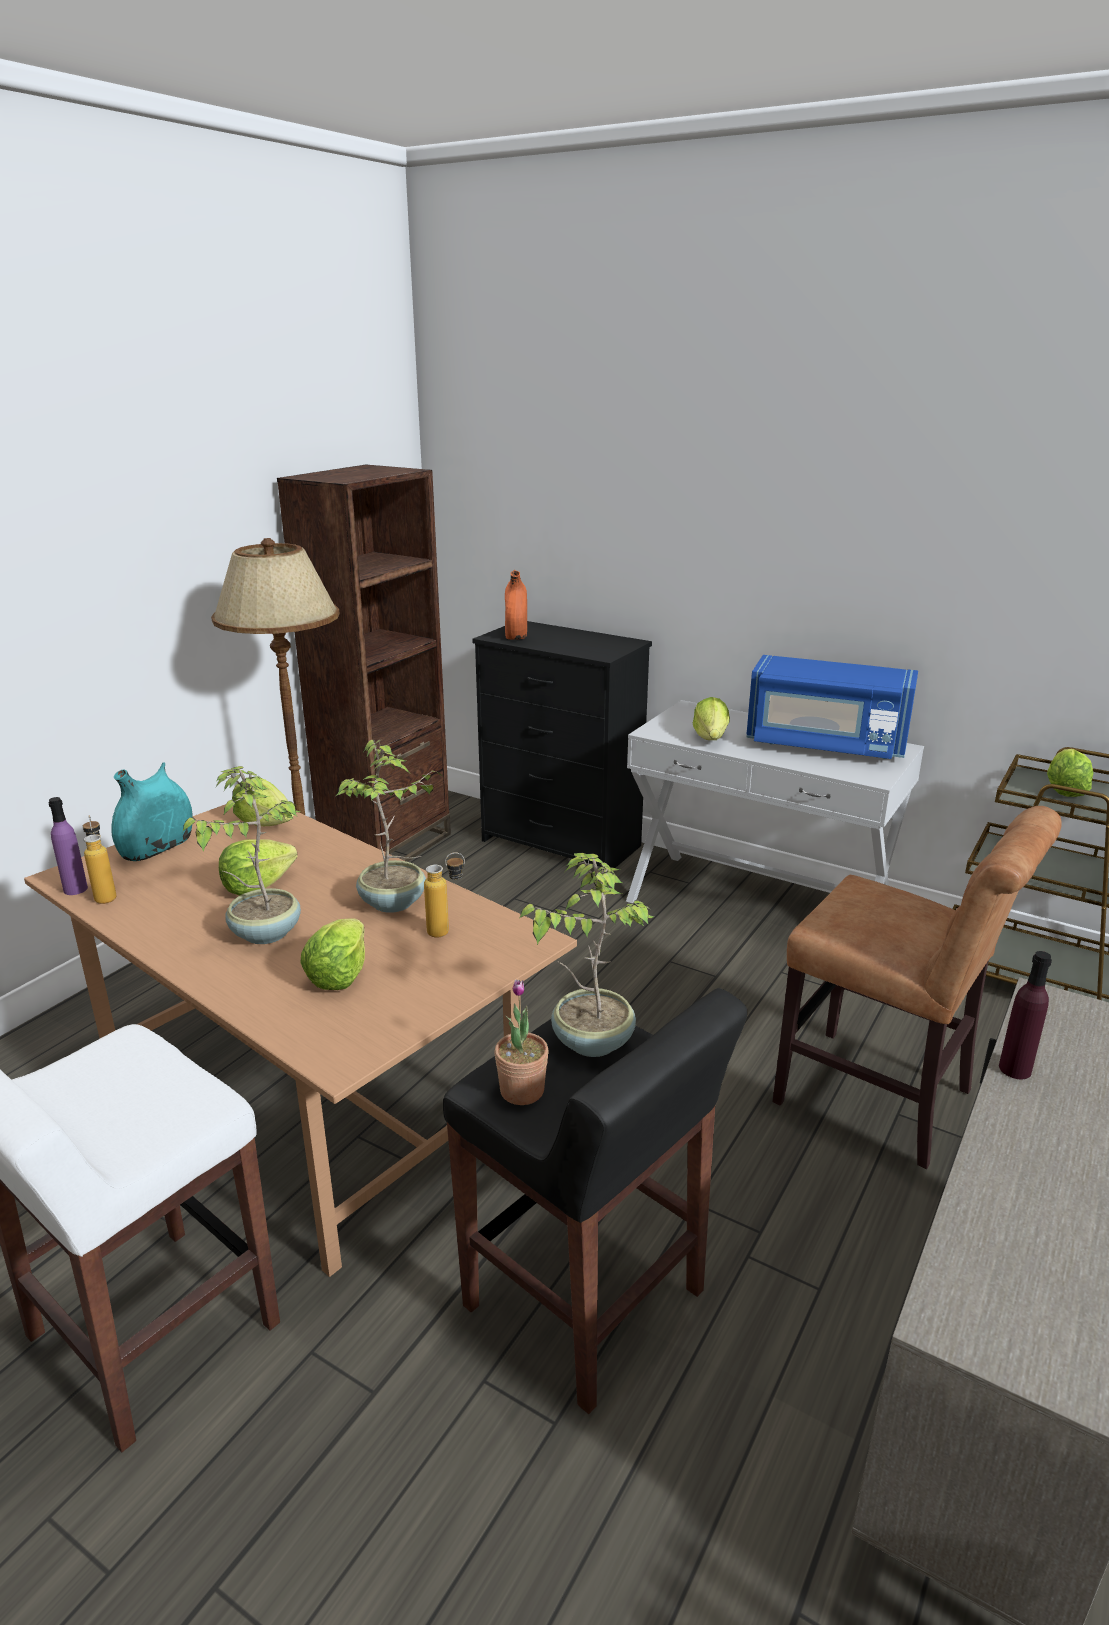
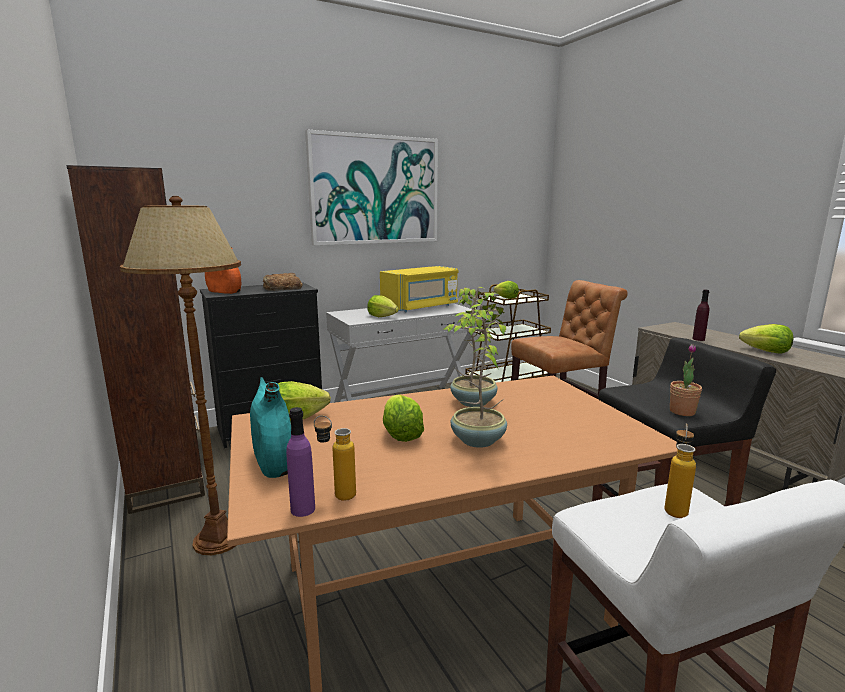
camera: 60 degrees left, 10 degrees down
lettuce [300,918,365,990] -> lettuce moved to [739,324,793,353]
bottle [424,852,465,938] -> bottle moved to [665,423,696,518]
potted plant [519,853,653,1057] -> none
blue microwave [746,655,918,759] -> yellow microwave [380,266,459,312]
none -> bread [263,273,303,291]
none -> picture [305,129,438,245]

